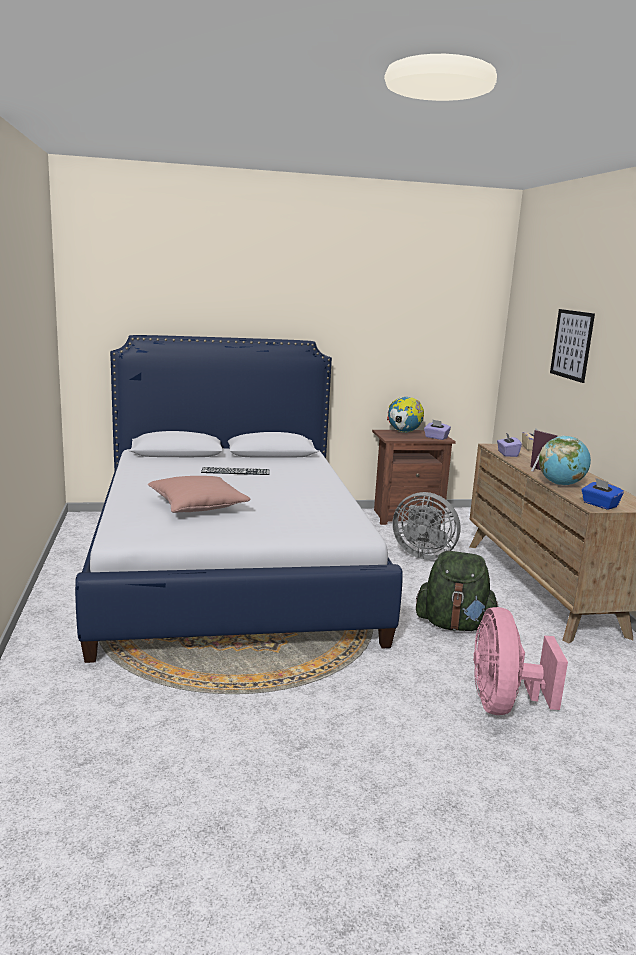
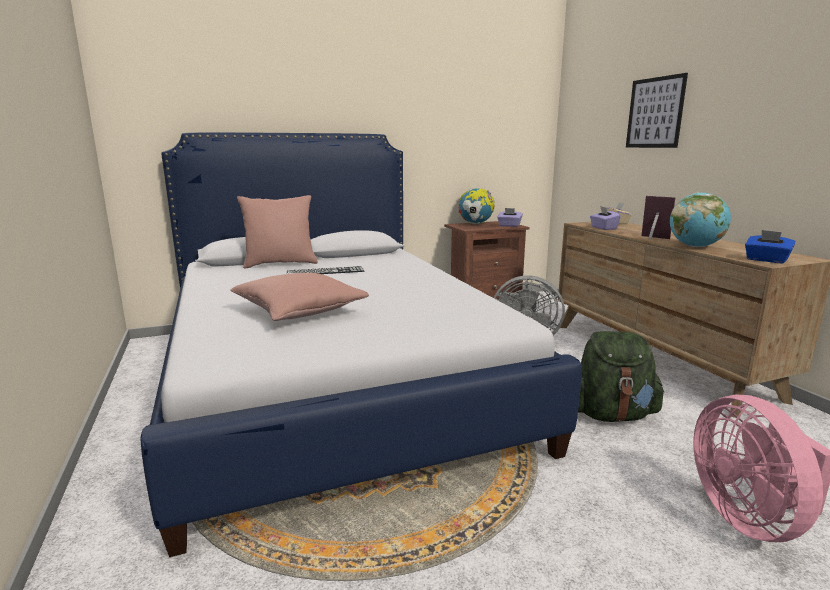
camera: 10 degrees left, 0 degrees up
none -> pink pillow [237,195,318,269]

